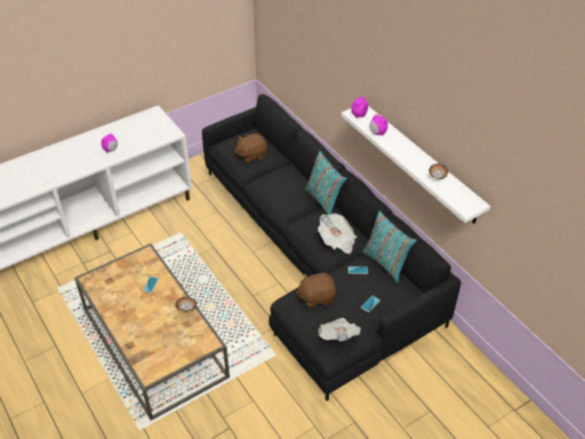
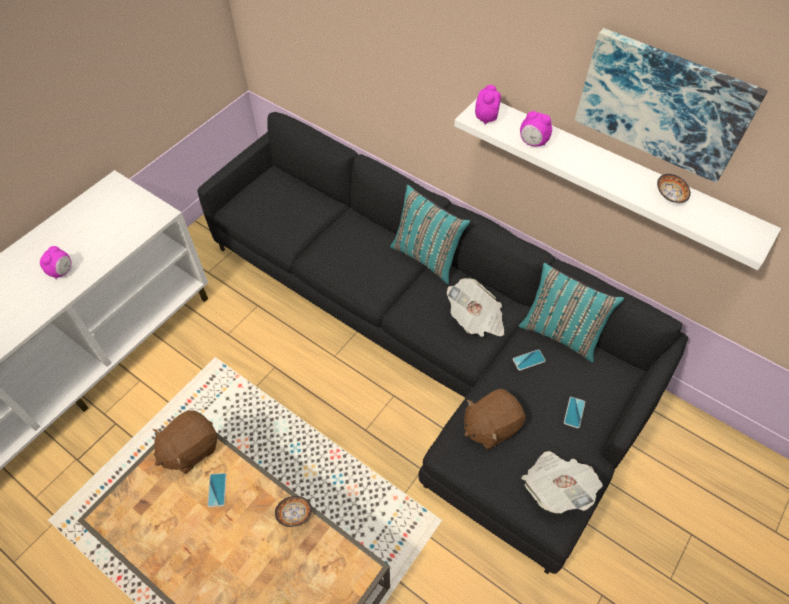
camera: 20 degrees left, 10 degrees up
brown plush toy [235,133,267,163] -> brown plush toy moved to [152,410,217,474]
none -> picture [575,28,768,183]

